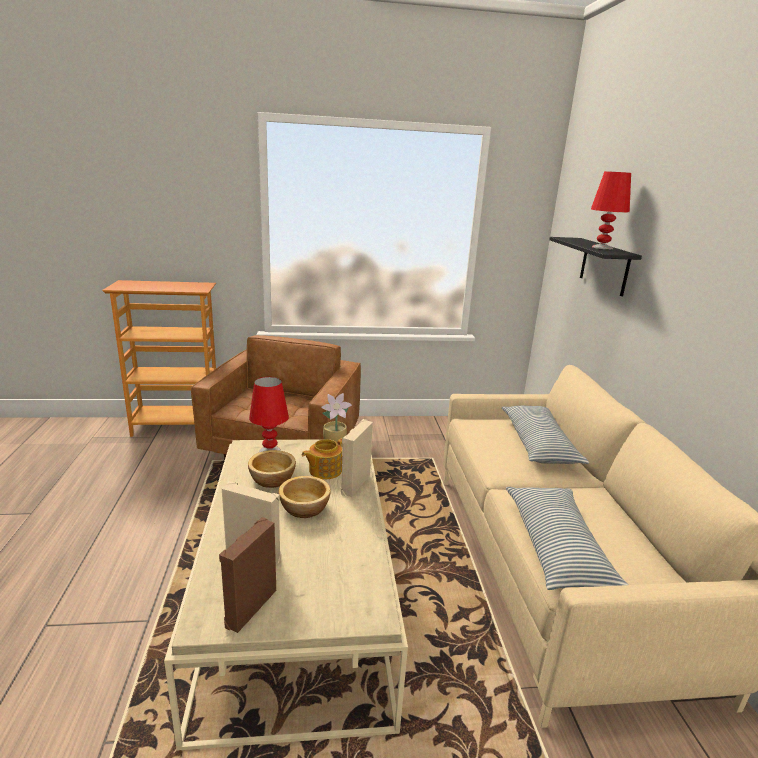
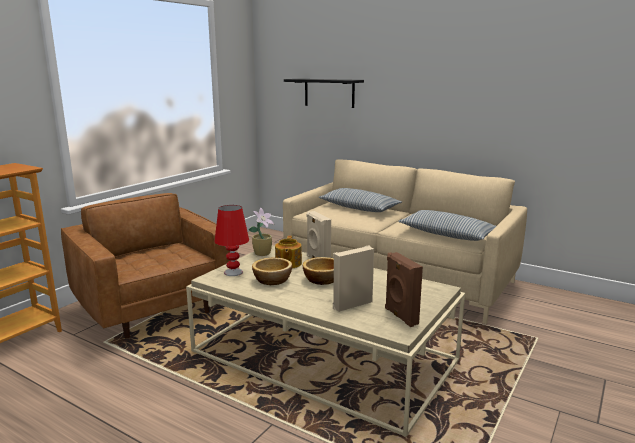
camera: 50 degrees left, 5 degrees down
red table lamp [591,171,631,249] -> none

